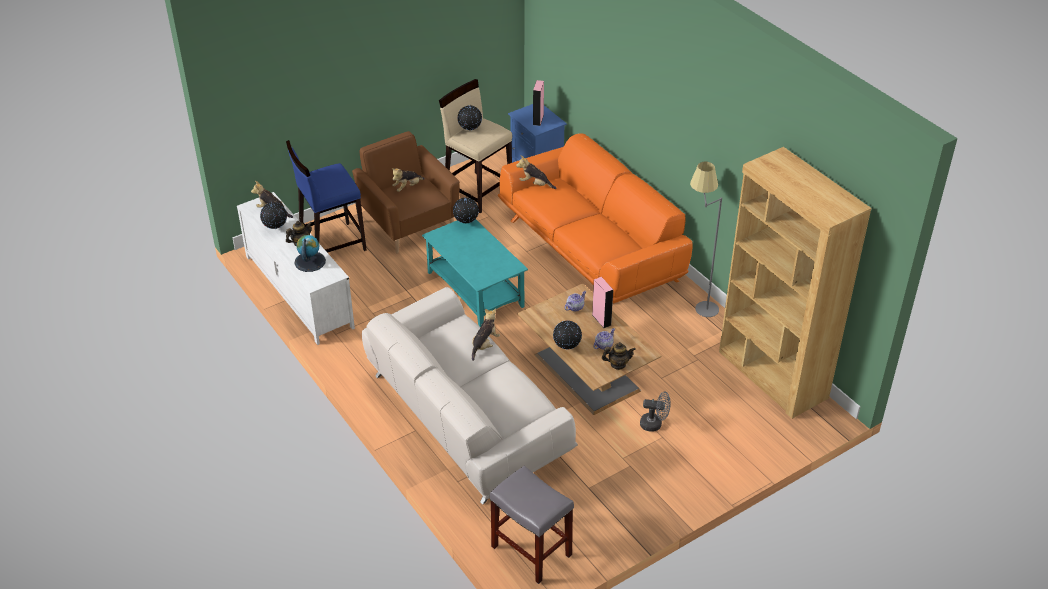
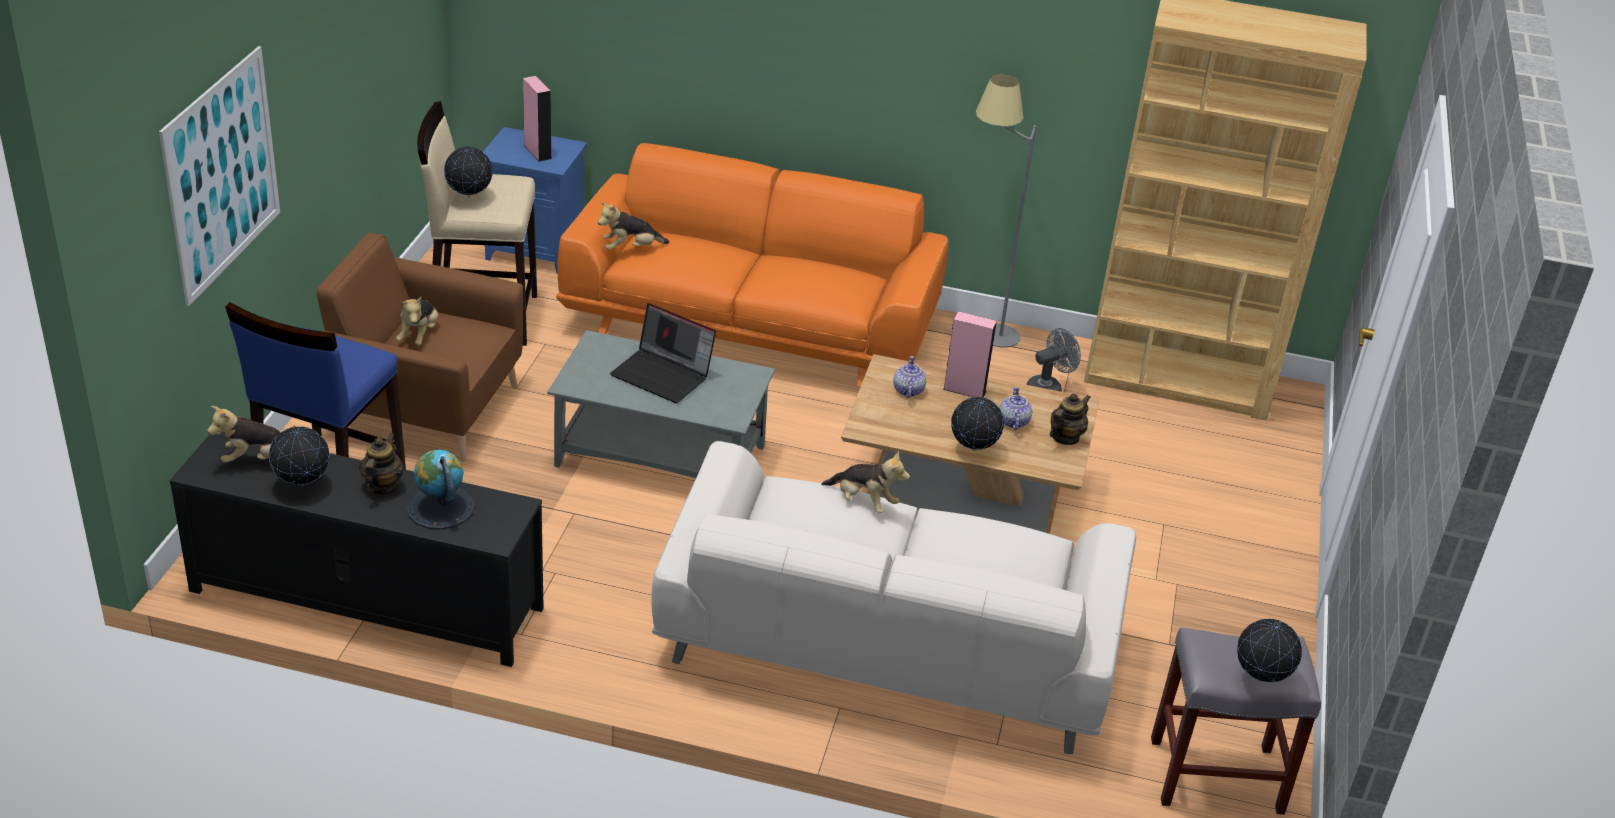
camera: 45 degrees left, 5 degrees down
white tv stand [237,192,355,345] -> black tv stand [170,432,544,667]
turquoise coffee table [422,219,528,327] -> grey coffee table [547,330,775,478]
globe [453,198,479,224] -> globe moved to [1237,619,1302,682]
plush toy [472,308,500,361] -> plush toy turned 135 degrees clockwise [821,450,910,514]
grey fan [640,392,671,432] -> grey fan moved to [1026,328,1081,392]
none -> picture [159,46,280,306]
none -> laptop [610,303,716,403]

